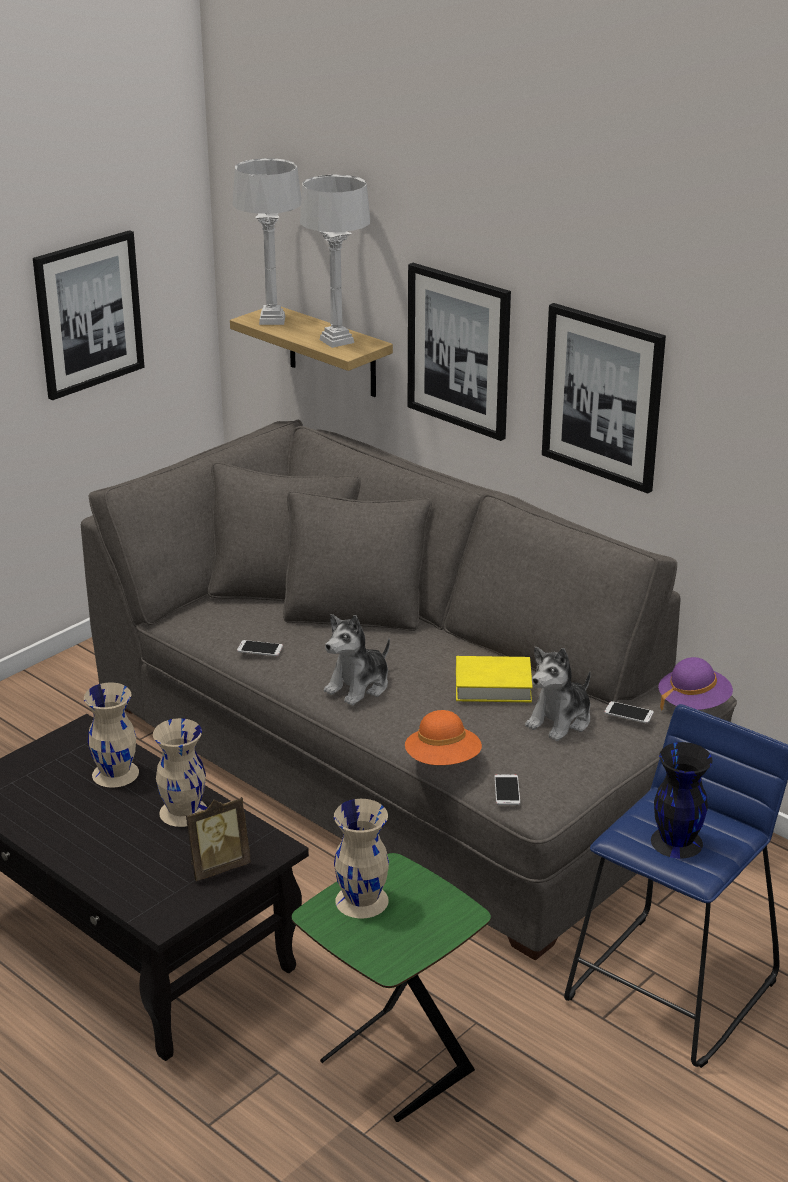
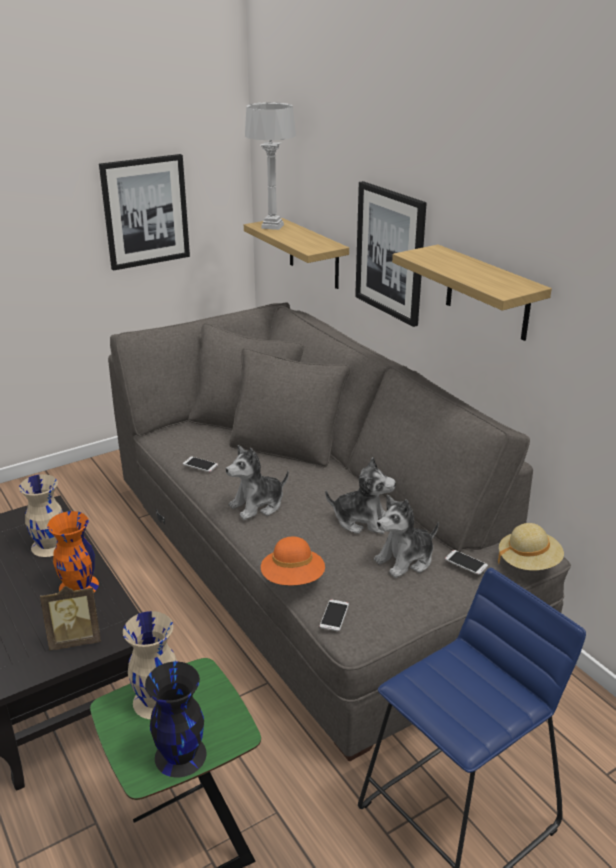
camera: 15 degrees right, 0 degrees up
beige vase [153,718,207,827] -> orange vase [47,511,99,592]
grey table lamp [300,175,370,348] -> none
yellow book [456,656,533,702] -> plush toy [325,457,396,534]
picture [542,303,666,494] -> shelf [392,245,552,341]
black vase [651,742,712,859] -> black vase moved to [145,662,207,778]
purple hat [658,657,733,710] -> beige hat [498,523,564,570]

